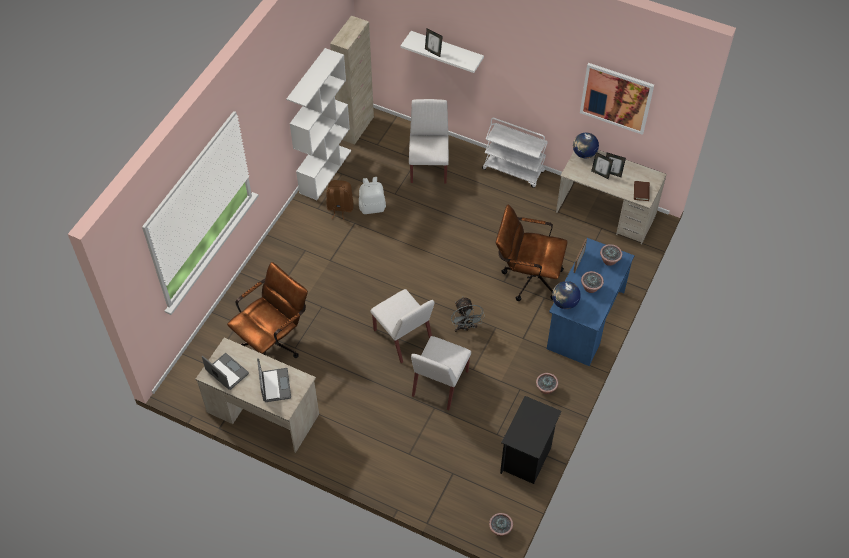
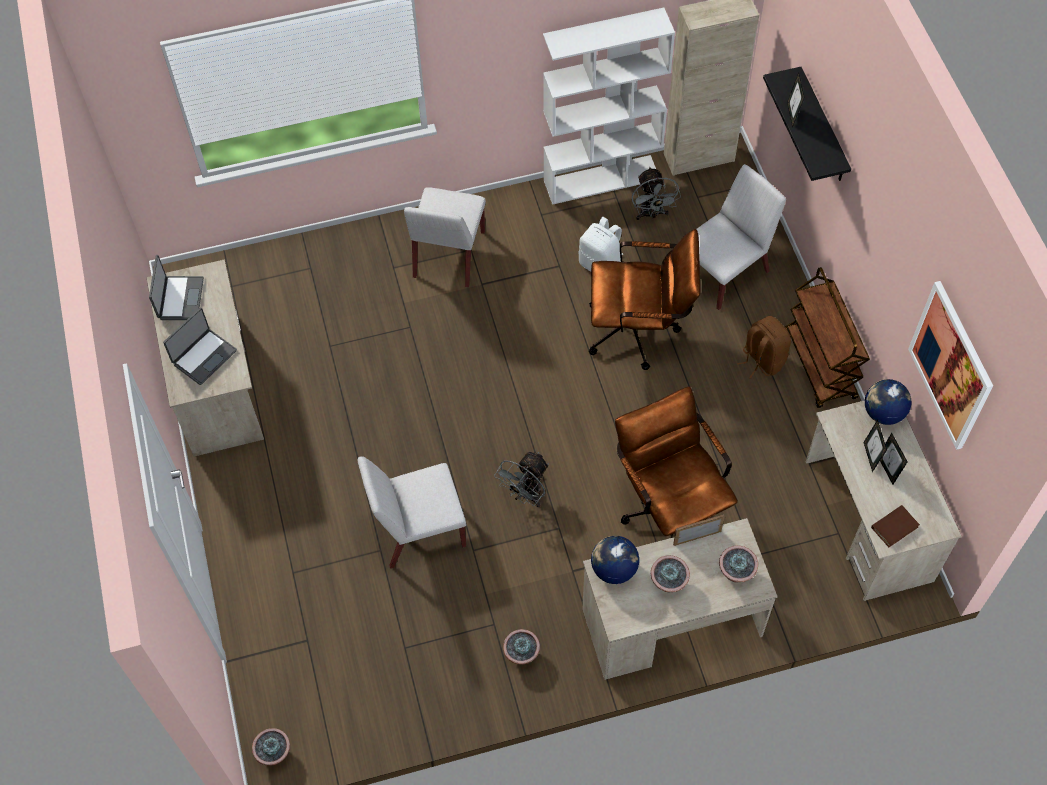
camera: 50 degrees right, 5 degrees up
brown office chair [227,262,308,358] -> brown office chair moved to [589,229,701,370]
brown backpack [326,180,354,220] -> brown backpack moved to [737,316,791,379]
white chair [370,289,435,363] -> white chair moved to [404,187,486,287]
white shelf [400,31,484,73] -> black shelf [763,67,851,181]
white cart [482,118,548,188] -> brown cart [785,267,870,408]
black nightstand [500,396,562,484] -> none
blue desk [547,238,635,366] -> beige desk [582,518,778,680]
none -> grey fan [632,167,681,220]

